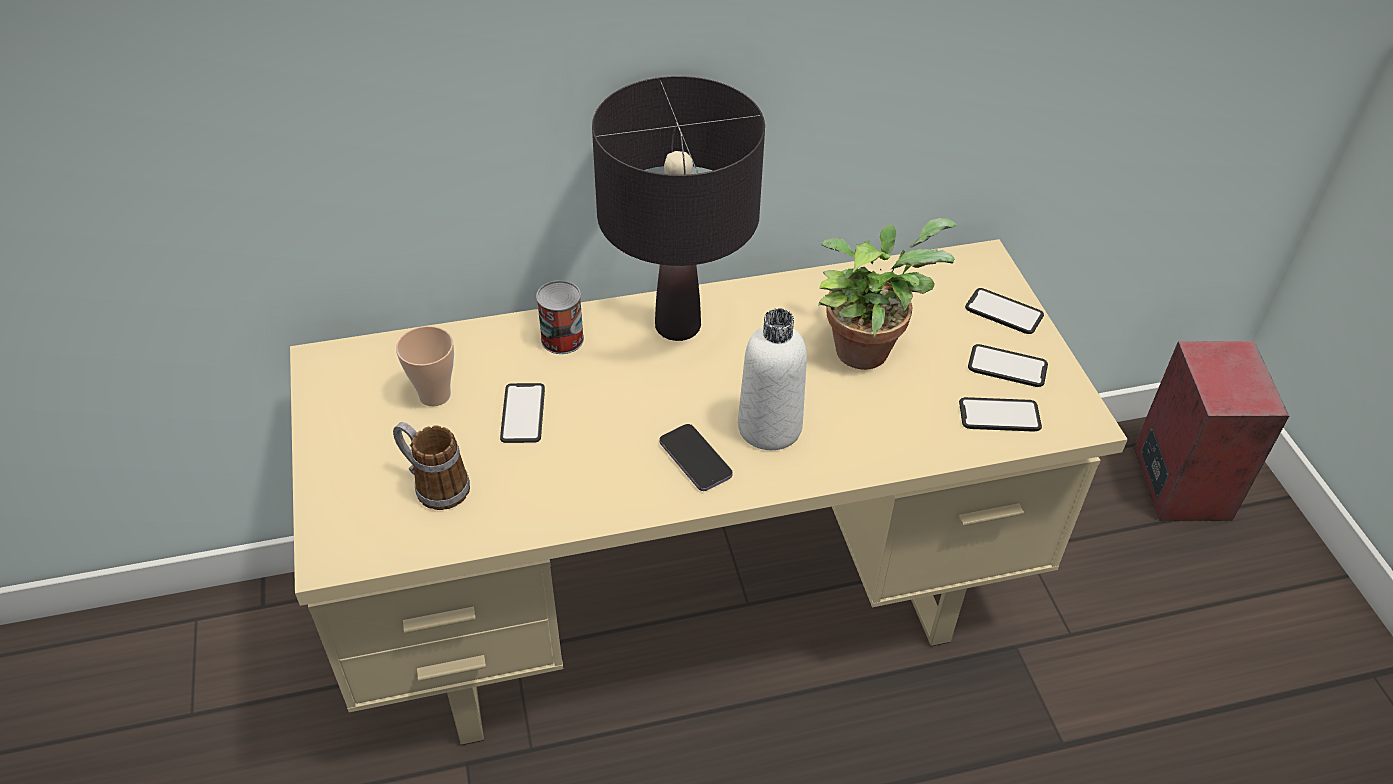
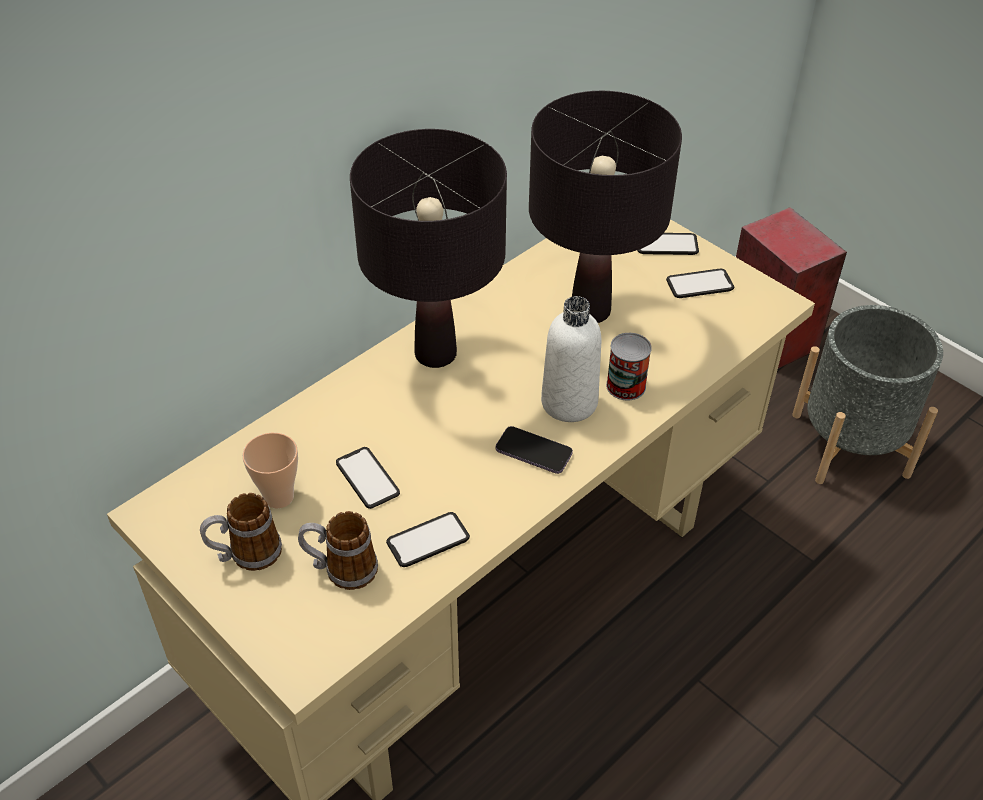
camera: 30 degrees left, 0 degrees up
can [536,280,584,354] -> can moved to [606,333,652,400]
potted plant [818,218,957,370] -> black table lamp [529,91,682,323]
phone [959,397,1042,432] -> phone moved to [386,512,470,567]
none -> mug [200,493,282,571]
none -> grey planter [792,305,943,484]

